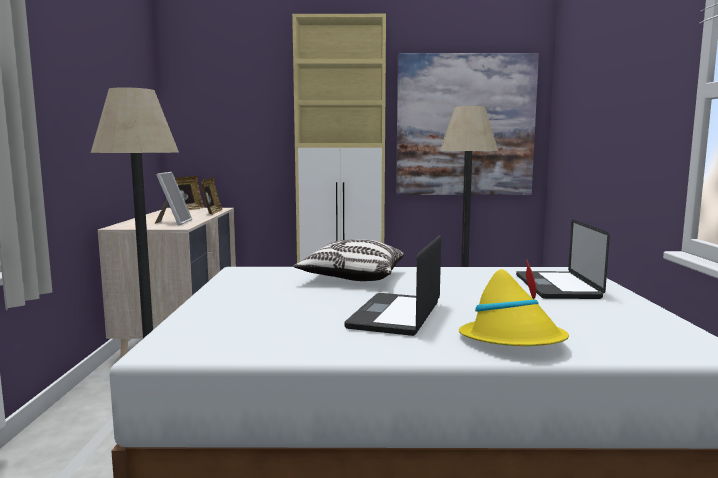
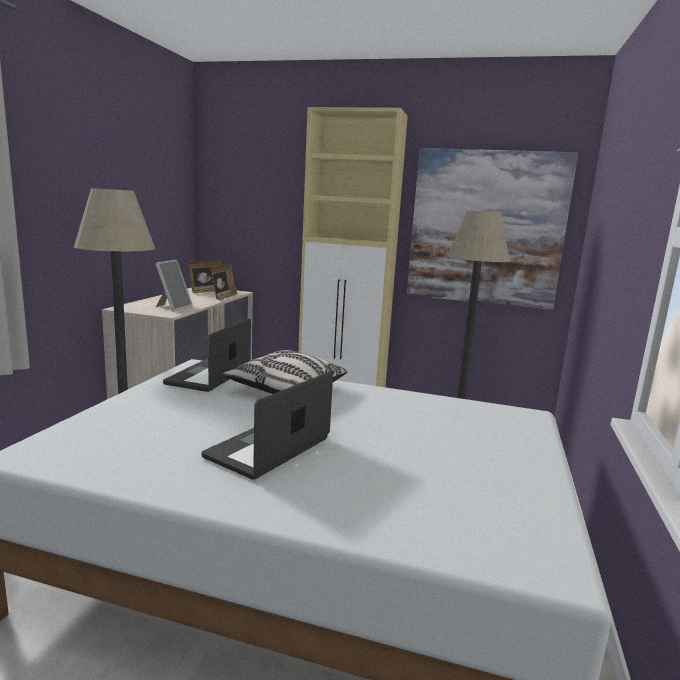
camera: 15 degrees right, 5 degrees up
yellow hat [459,259,569,346] -> none
laptop [516,219,610,299] -> laptop moved to [163,318,251,392]

